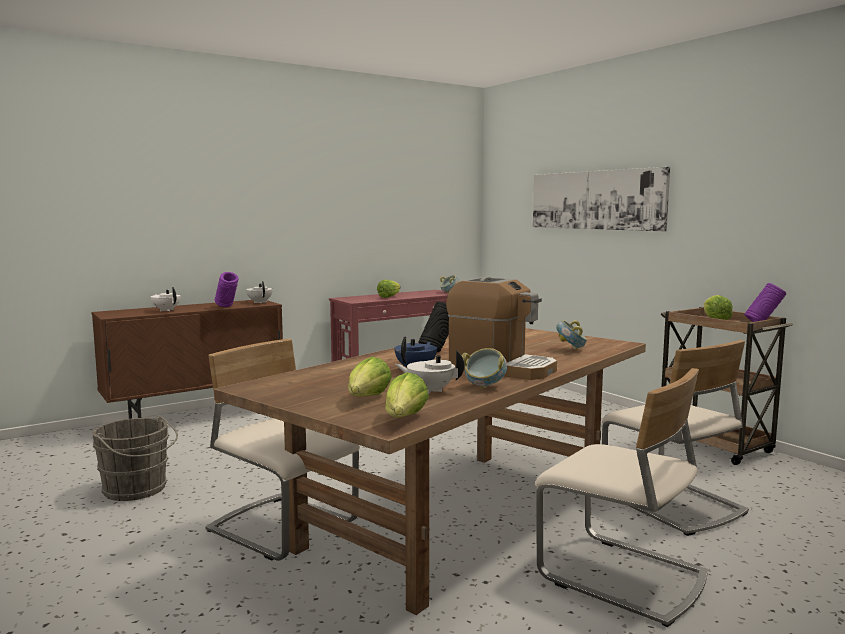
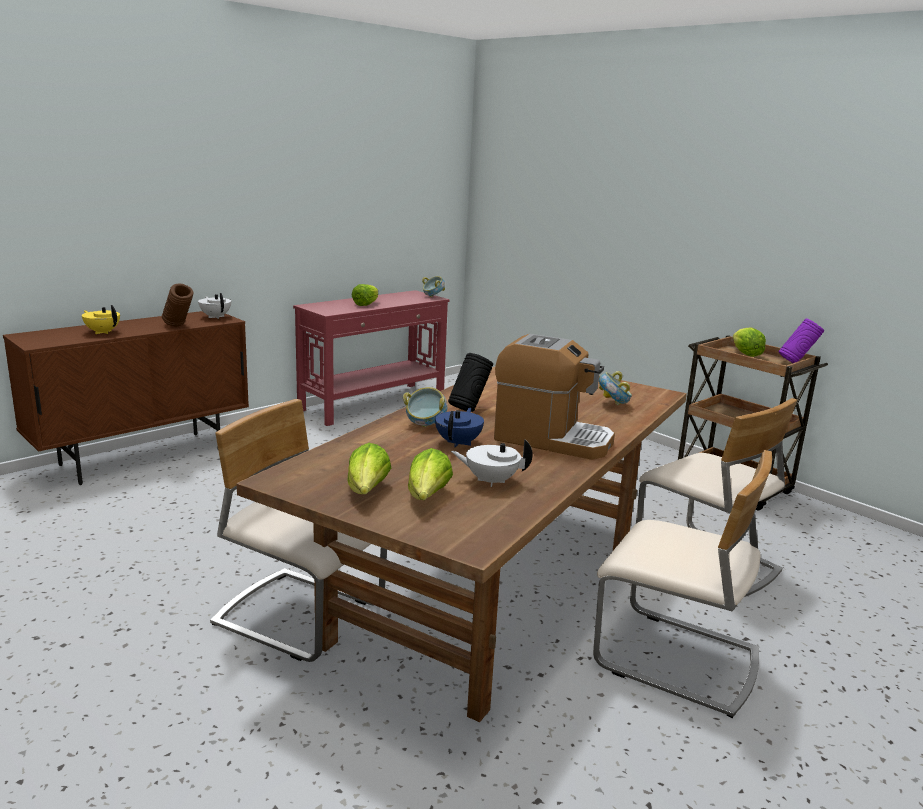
camera: 10 degrees left, 10 degrees up
grey bucket [93,416,178,501] -> none
white teapot [151,287,181,311] -> yellow teapot [82,305,120,334]
purple vase [215,272,239,307] -> brown vase [162,284,193,326]
lettuce [385,372,429,417] -> lettuce moved to [347,443,391,494]
bowl [462,348,507,388] -> bowl moved to [403,387,448,427]
picture [533,167,670,231] -> none

